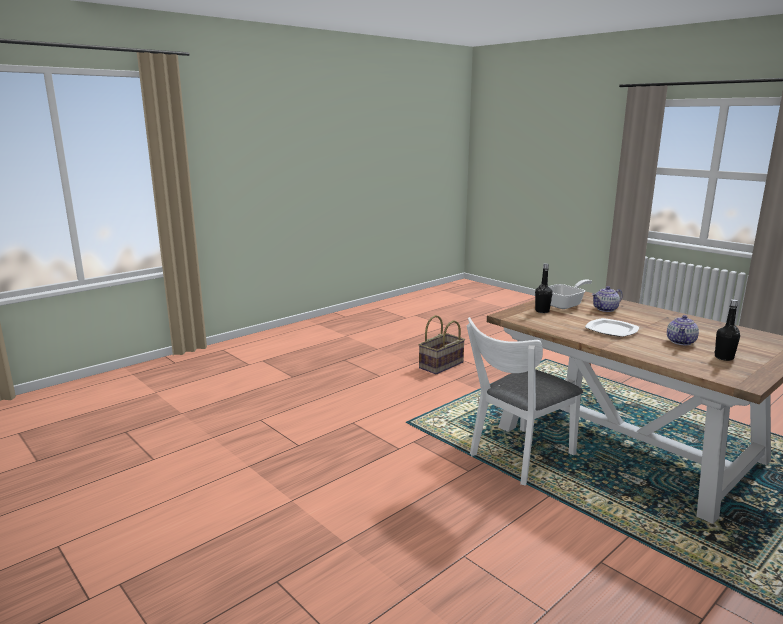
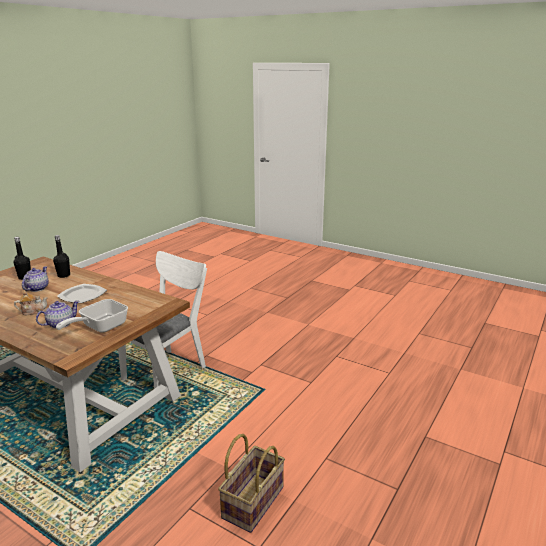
camera: 165 degrees right, 5 degrees up
black bottle [535,263,553,313] -> black bottle moved to [53,235,70,278]
none -> teapot [14,291,48,315]

